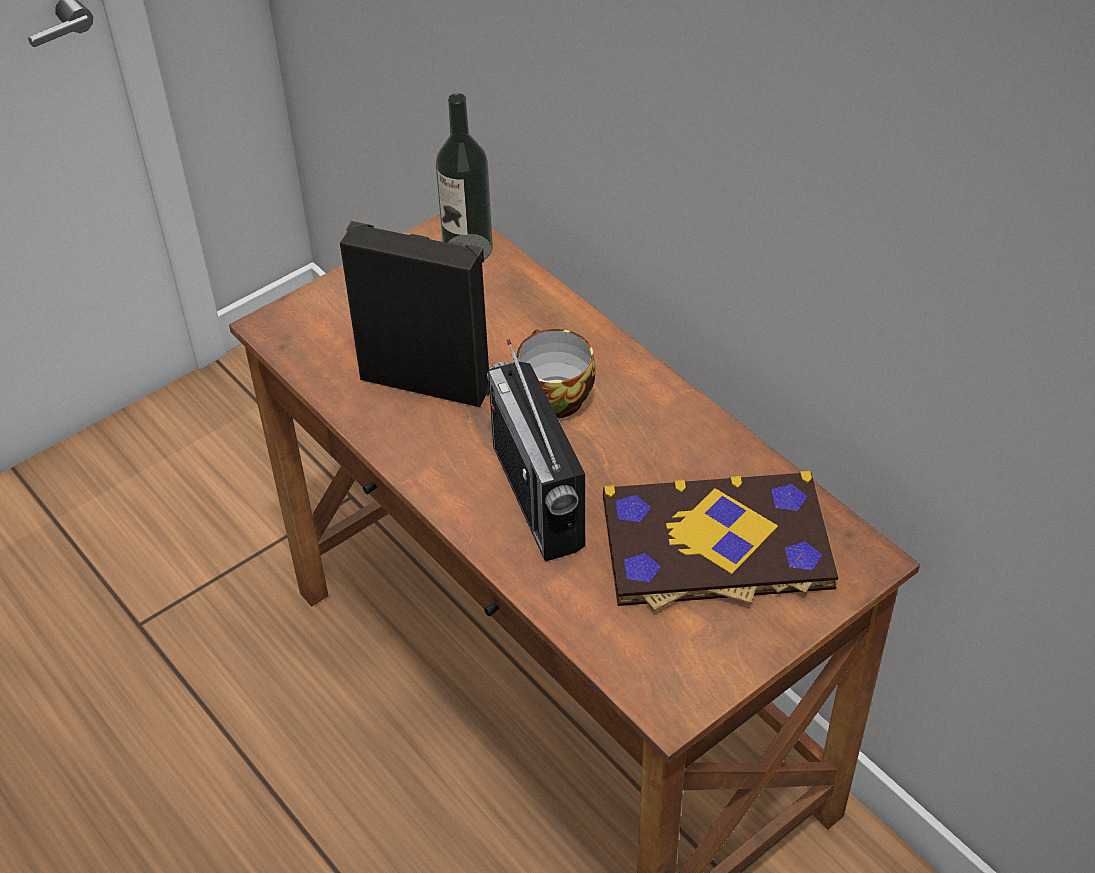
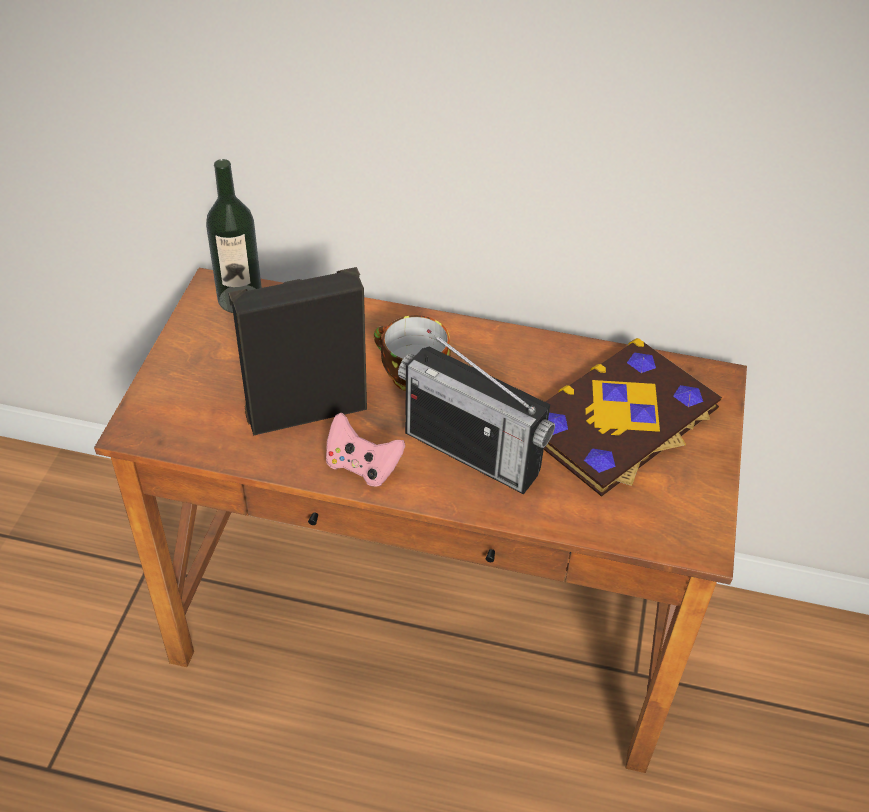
camera: 40 degrees left, 0 degrees up
none -> pink game controller [326,413,405,487]

